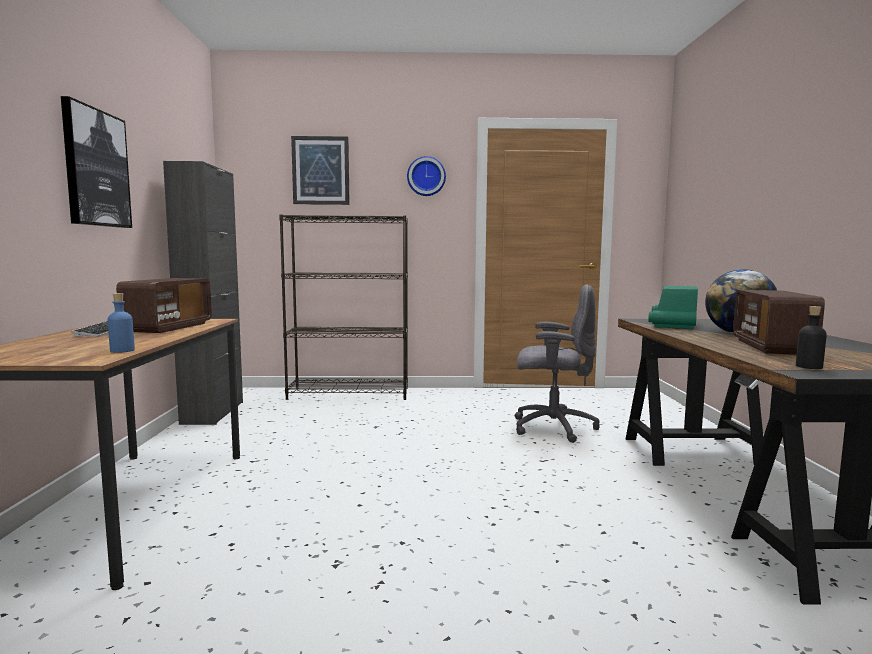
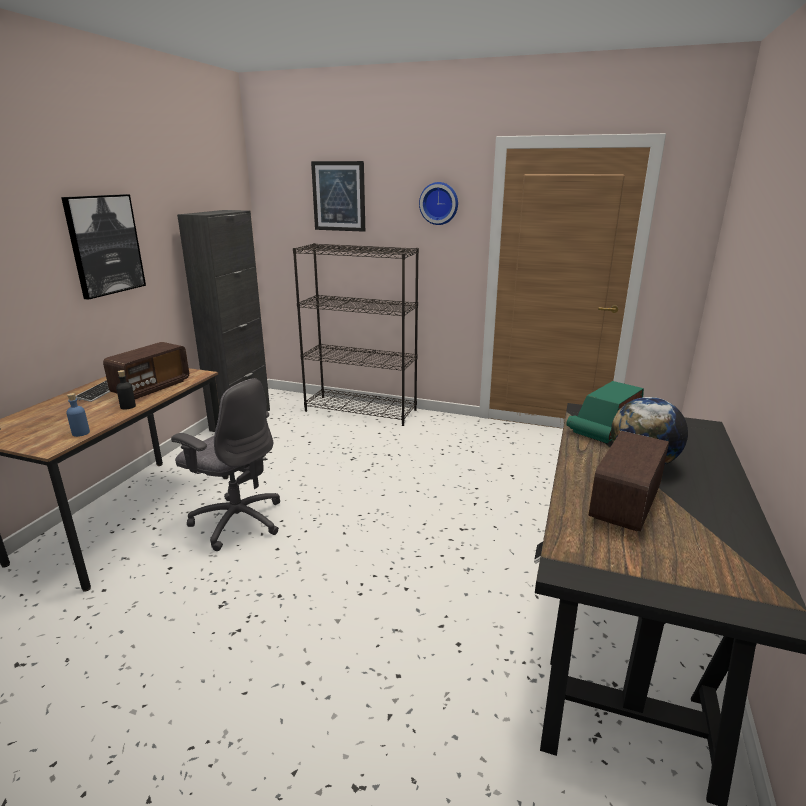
camera: 20 degrees right, 15 degrees up
grey office chair [515,284,600,443] -> grey office chair moved to [171,378,280,551]
black bottle [796,306,827,369] -> black bottle moved to [116,370,136,409]

